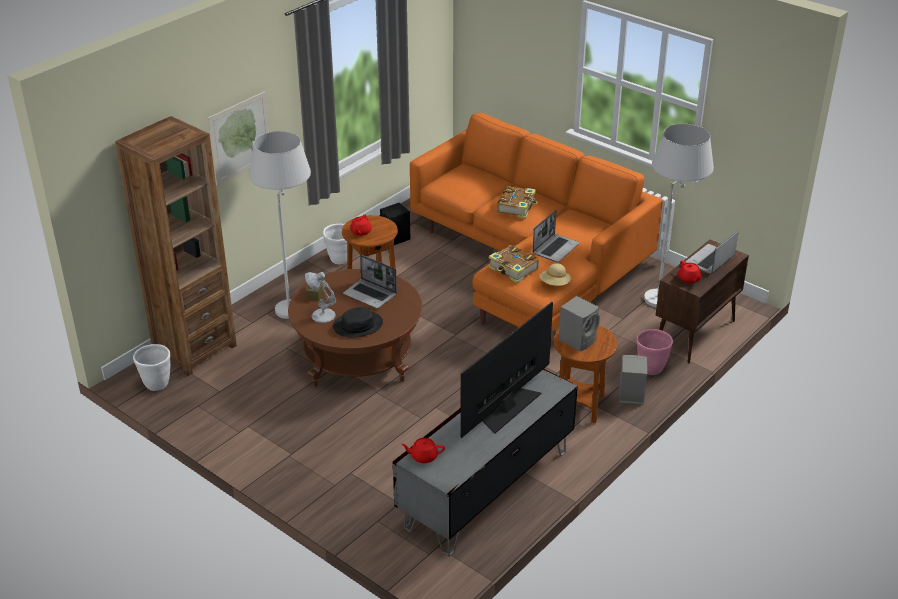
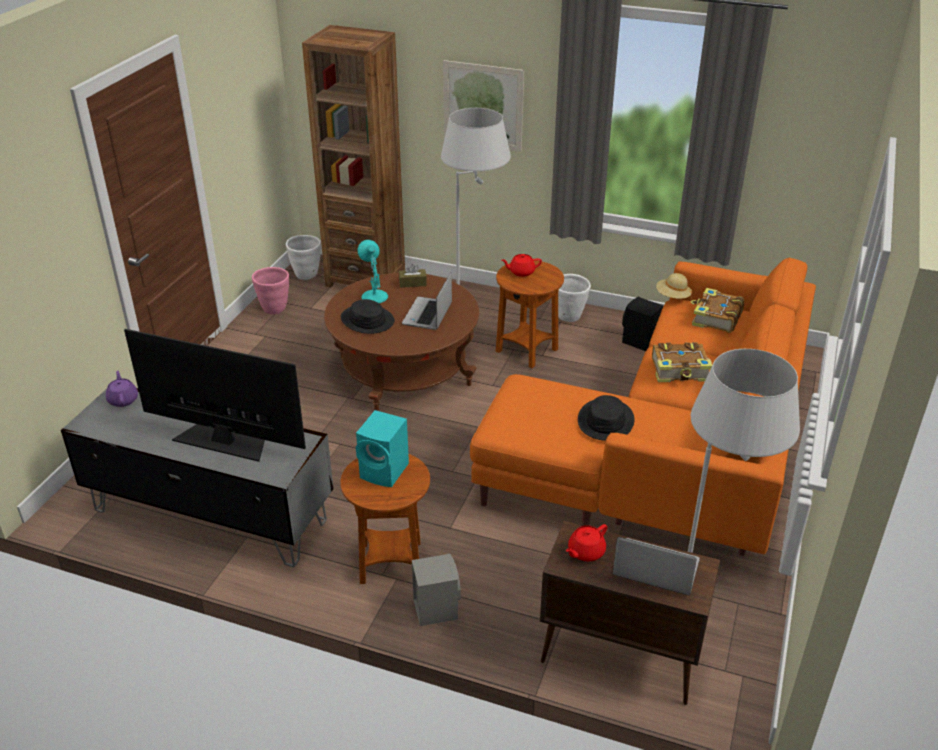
camera: 70 degrees right, 0 degrees up
white table lamp [305,272,336,323] -> turquoise table lamp [357,240,388,303]
red teapot [401,438,445,463] -> purple teapot [106,370,138,407]
book [488,245,539,283] -> book moved to [691,288,744,333]
laptop [532,210,580,262] -> black hat [578,395,635,441]
beige hat [540,263,571,286] -> beige hat moved to [656,273,692,299]
grey speaker [559,296,600,352] -> turquoise speaker [356,410,409,487]
pink planter [636,329,673,375] -> pink planter moved to [252,267,289,315]

